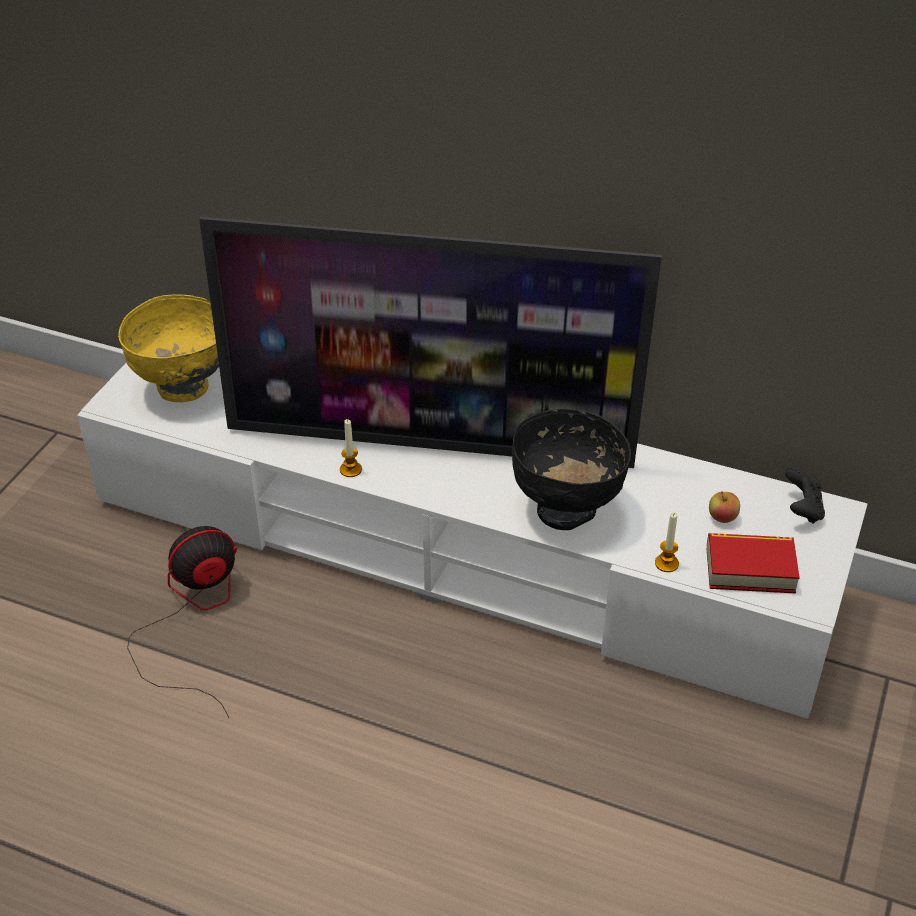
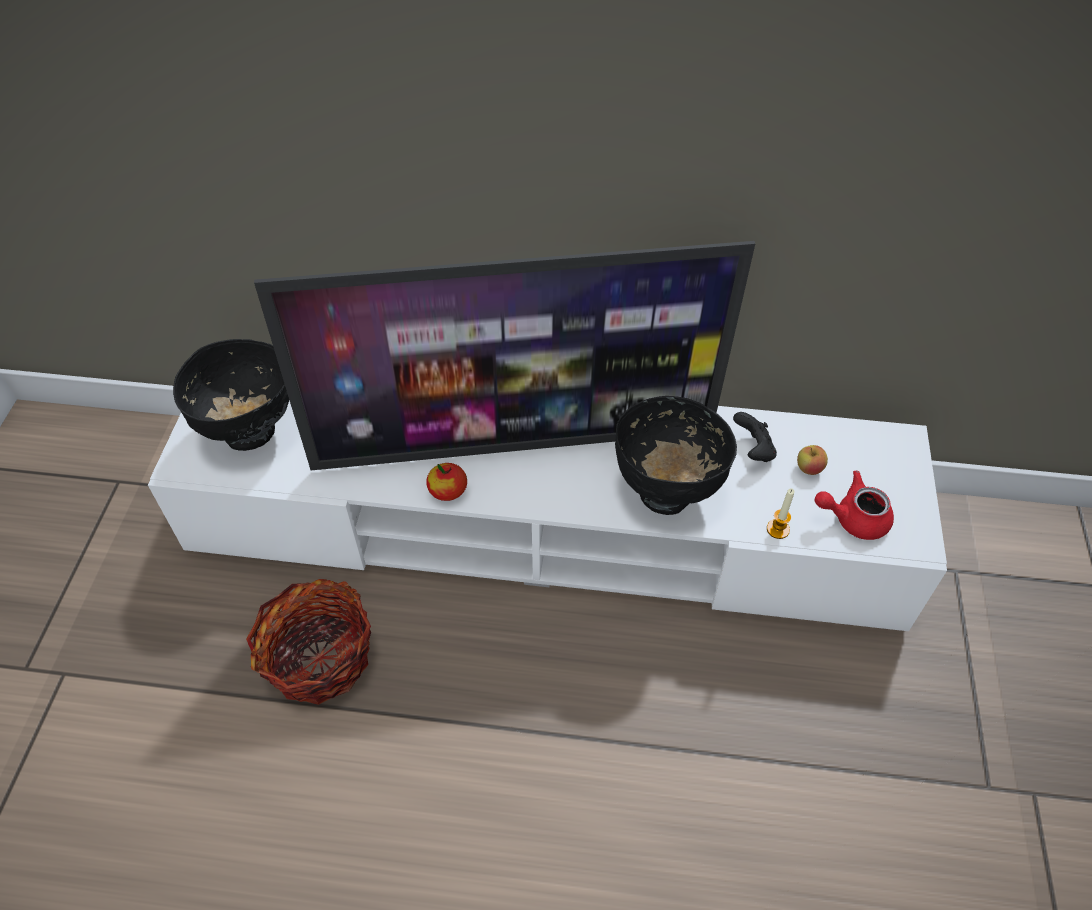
camera: 15 degrees left, 10 degrees up
yellow bowl [118,294,219,402] -> black bowl [173,339,289,451]
fan [127,526,237,718] -> basket [246,579,372,705]
candle [340,419,362,477] -> apple [426,463,467,501]
book [707,533,800,594] -> red teapot [814,471,894,540]
black game controller [785,467,825,524] -> black game controller moved to [733,412,777,462]

